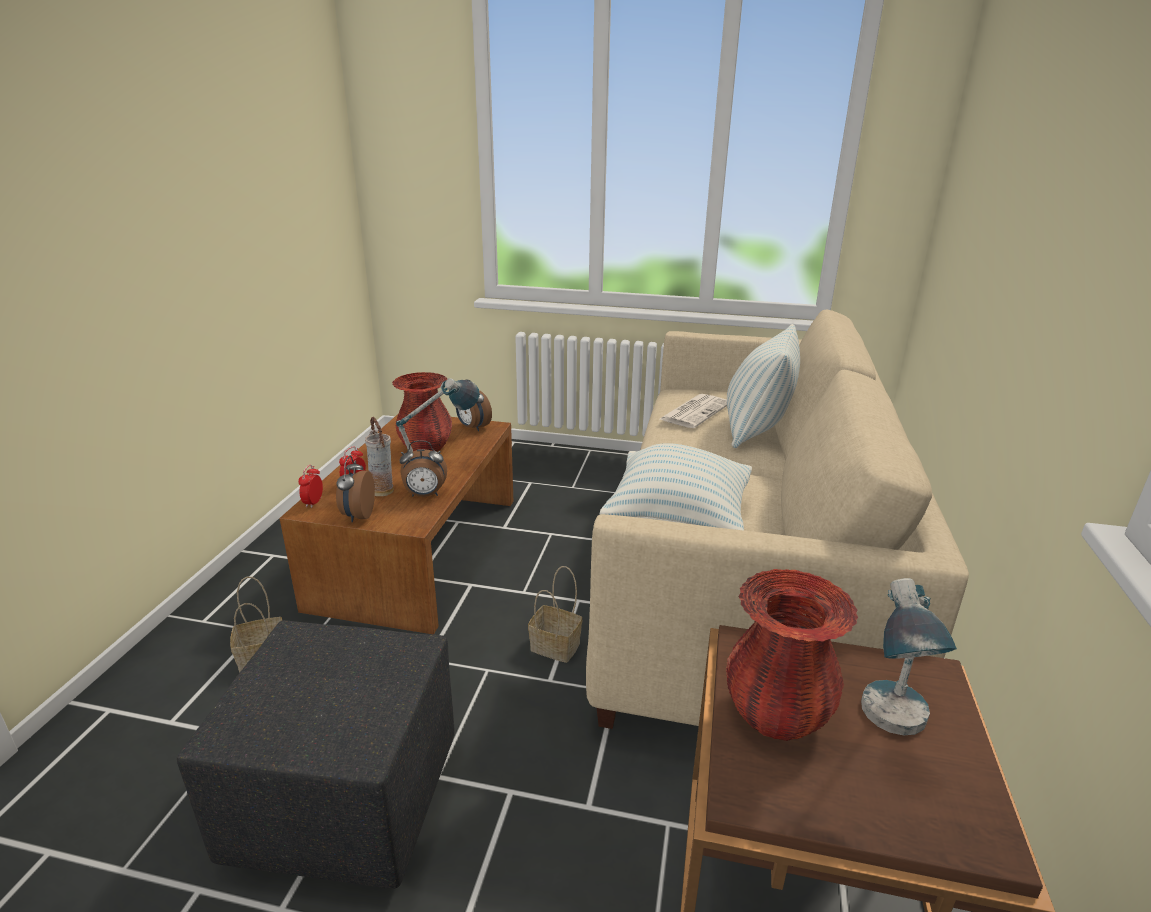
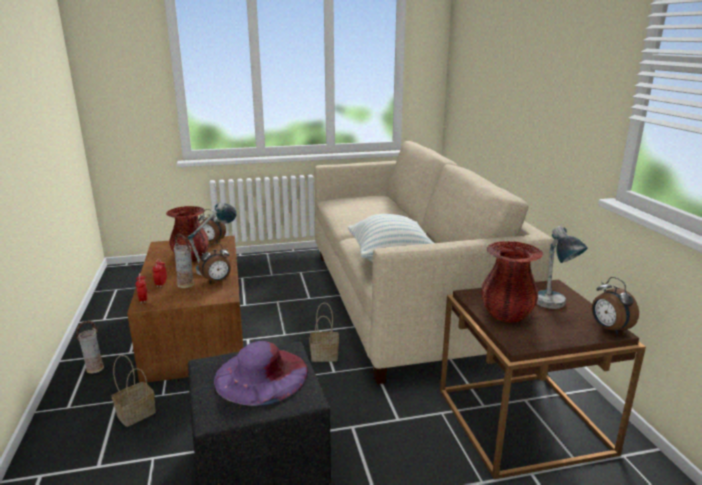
camera: 25 degrees left, 5 degrees down
alarm clock [336,456,375,522] -> alarm clock moved to [592,277,639,335]
newspaper [660,394,727,428] -> none
pillow [727,324,800,448] -> none
none -> vase [76,320,104,374]
none -> purple hat [214,341,308,406]

